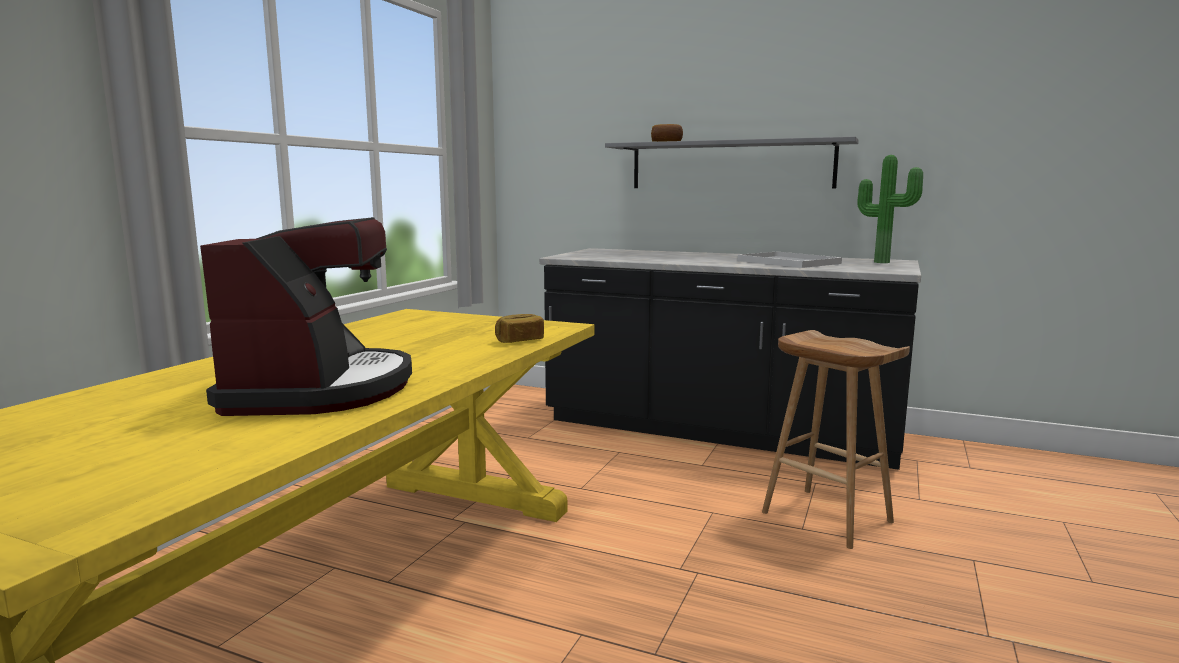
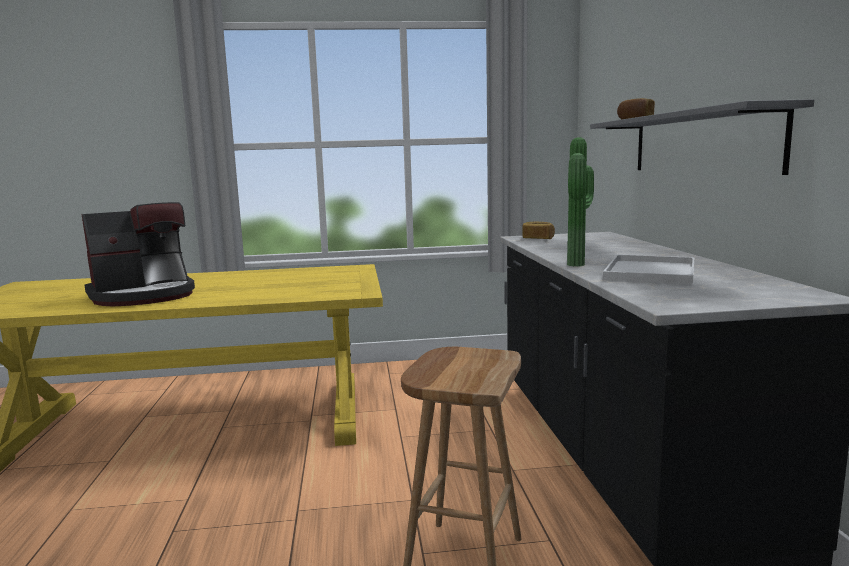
camera: 60 degrees right, 0 degrees up
bread [495,314,544,343] -> bread moved to [522,222,555,239]
potted plant [857,155,923,263] -> potted plant moved to [567,137,594,266]

